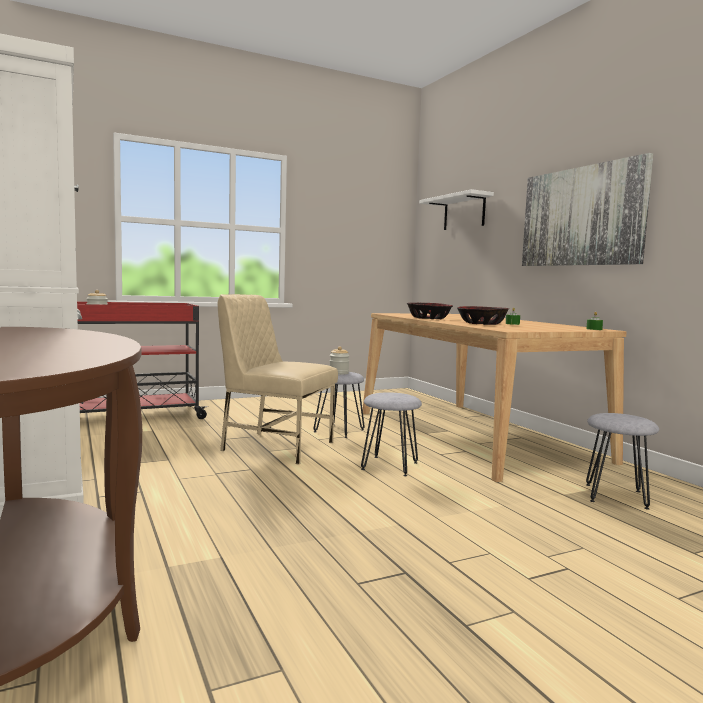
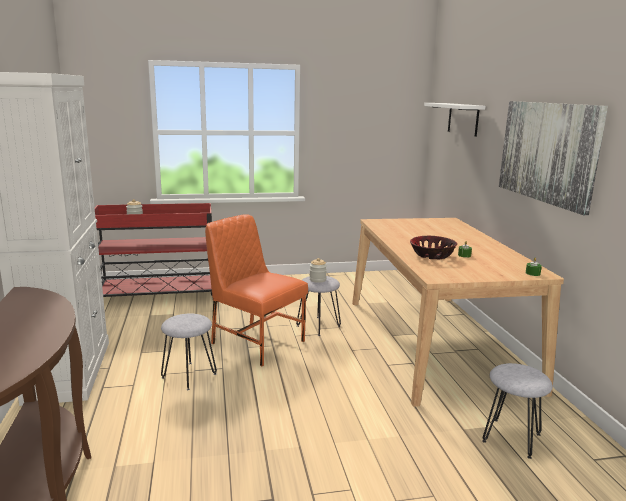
camera: 15 degrees right, 10 degrees up
beige chair [218,294,338,465] -> orange chair [205,214,308,366]
grey stool [361,392,422,476] -> grey stool moved to [161,313,217,390]
bowl [407,303,453,319] -> none

